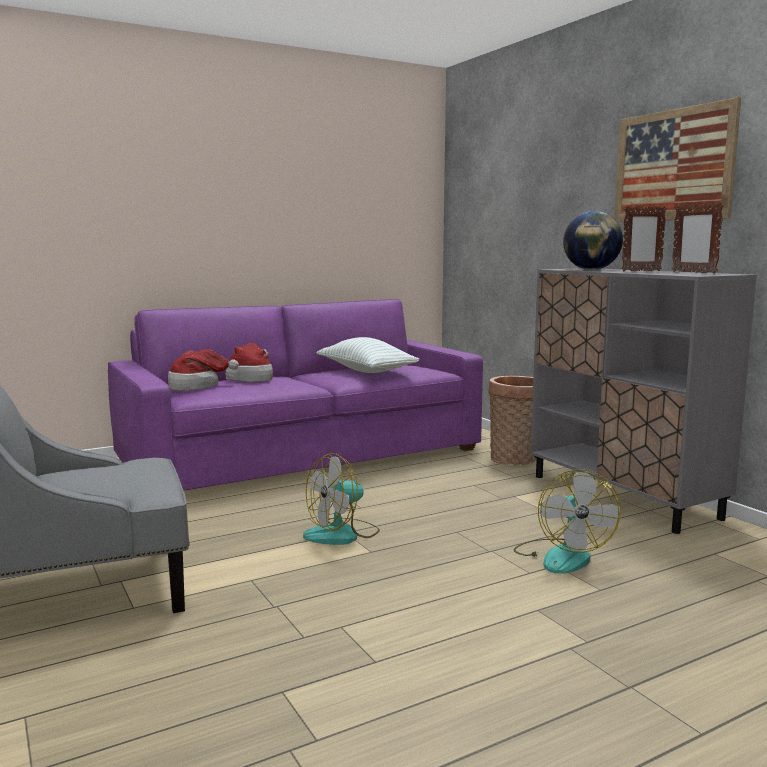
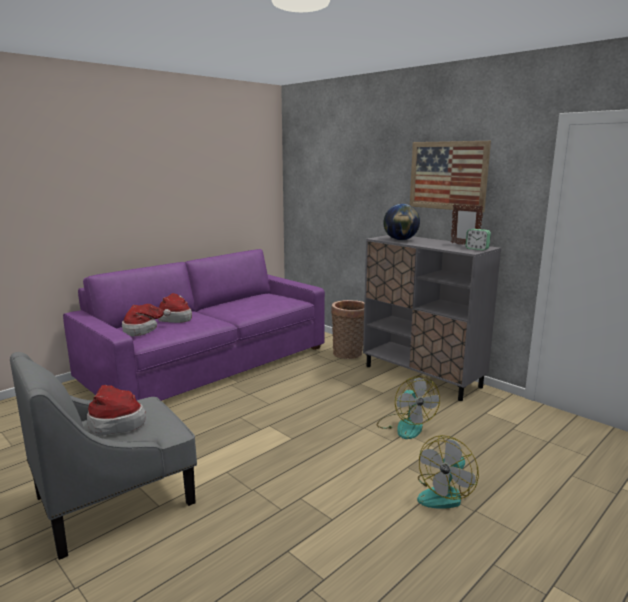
camera: 15 degrees left, 5 degrees up
fan [303,453,380,545] -> fan moved to [417,435,479,509]
pillow [316,337,420,373] -> none
picture frame [622,206,666,271] -> none
none -> hat [87,385,146,436]
none -> alarm clock [465,229,491,250]

